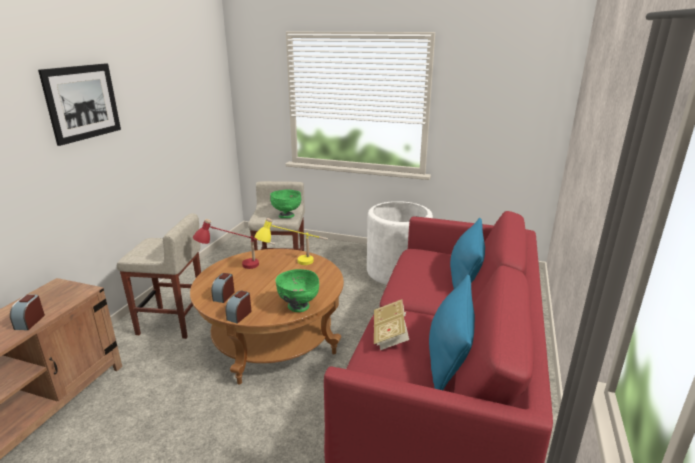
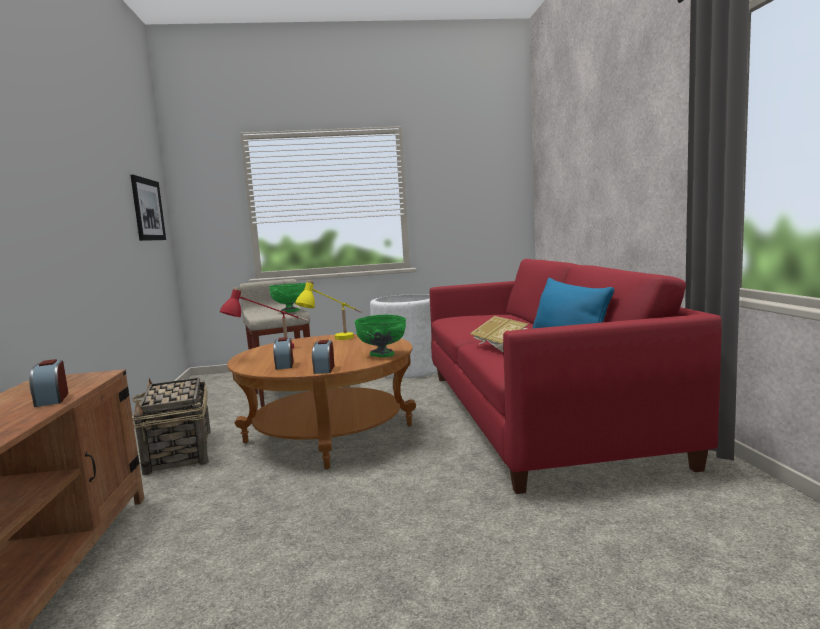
camera: 25 degrees left, 15 degrees down
picture [38,63,121,146] -> picture moved to [131,175,166,241]
beige stool [117,213,201,339] -> basket [132,377,210,475]
blue pillow [450,218,485,289] -> none

